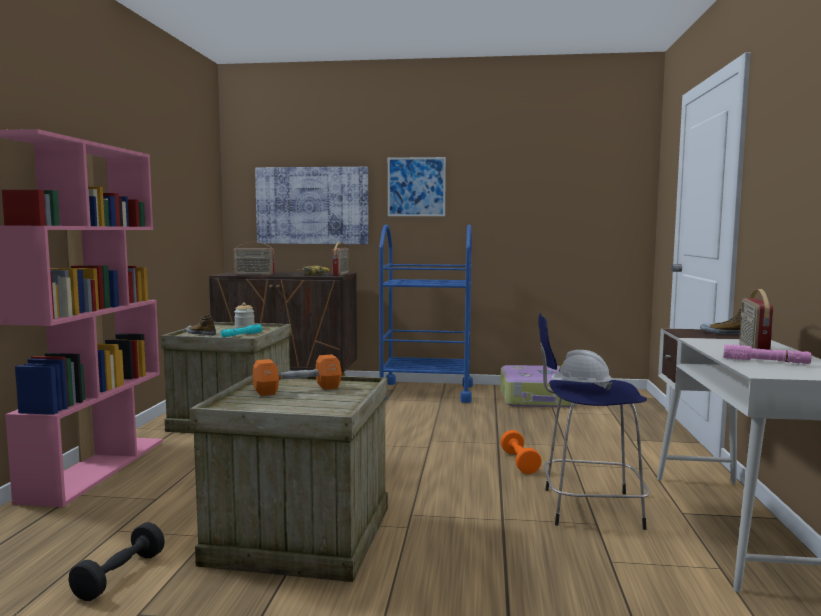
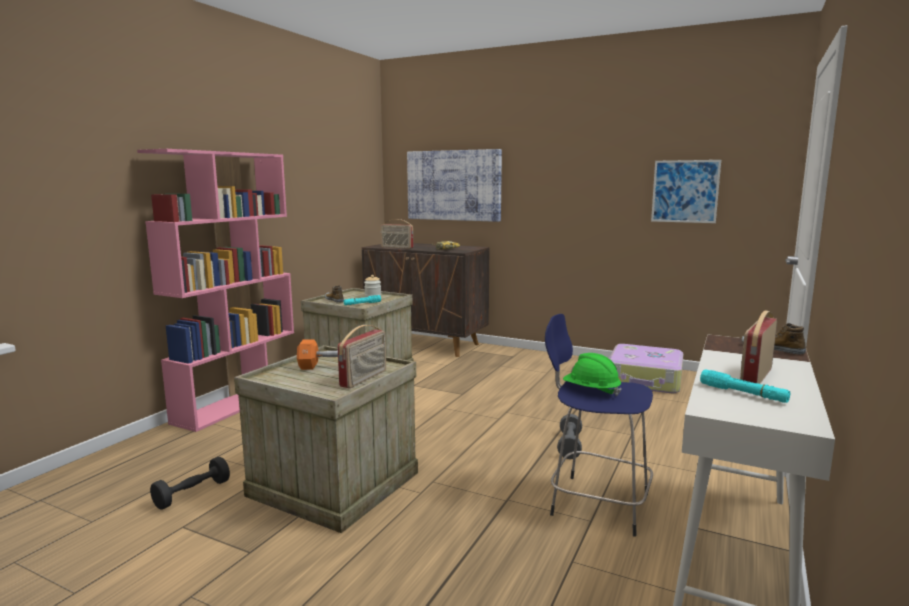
camera: 20 degrees right, 5 degrees up
radio [332,242,349,276] -> radio moved to [338,325,386,388]
blue cart [379,224,473,403] -> none
picture [388,157,446,216] -> picture moved to [651,160,721,223]
orange dumbbell [500,430,542,474] -> grey dumbbell [557,414,582,459]
white hard hat [552,350,612,391] -> green hard hat [563,353,622,396]
pink flashlight [724,344,811,364] -> turquoise flashlight [700,369,790,403]

